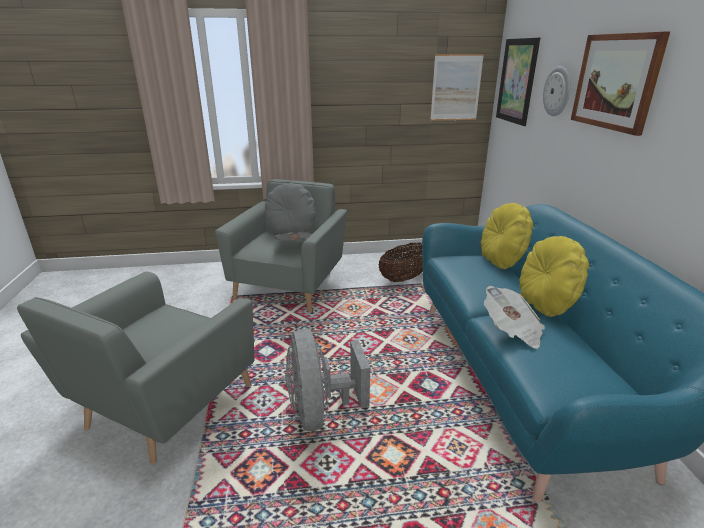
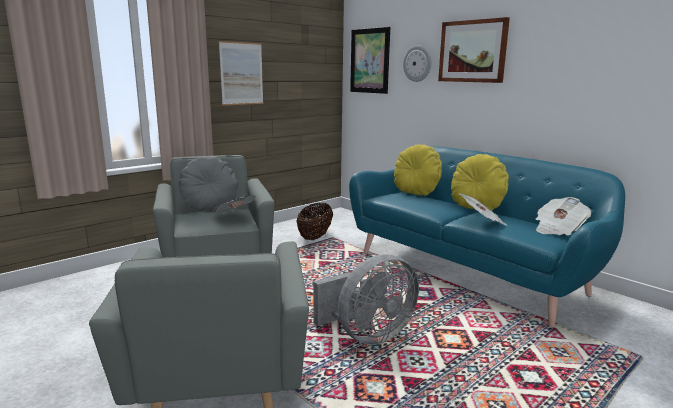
camera: 35 degrees left, 10 degrees down
grey fan [285,329,370,431] -> grey fan turned 75 degrees counterclockwise [313,254,419,345]
picture [430,54,484,121] -> picture moved to [219,41,263,105]
none -> newspaper [536,197,591,235]

